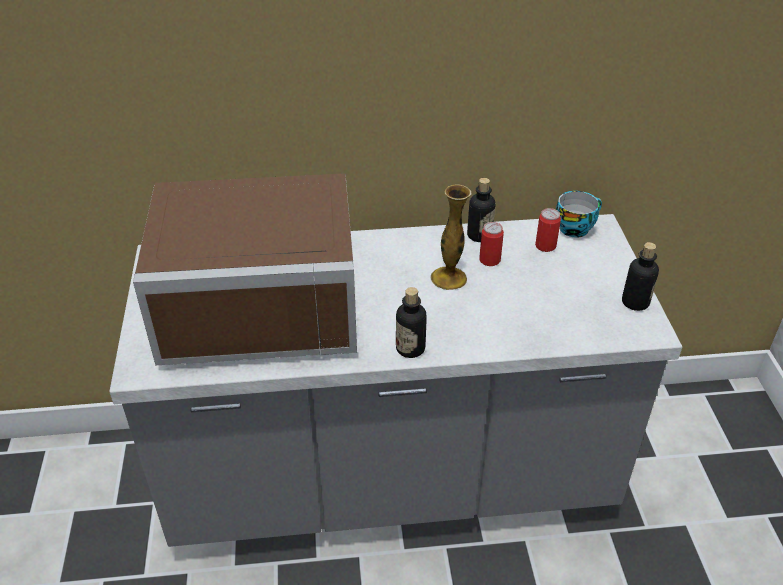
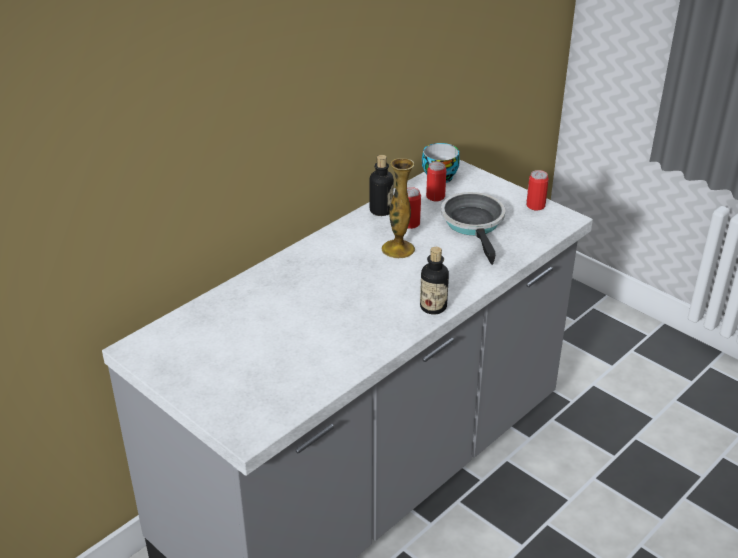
camera: 40 degrees left, 5 degrees down
brown microwave [133,173,357,365] -> none
bottle [622,242,659,311] -> can [526,170,549,211]
none -> frying pan [441,192,506,265]

